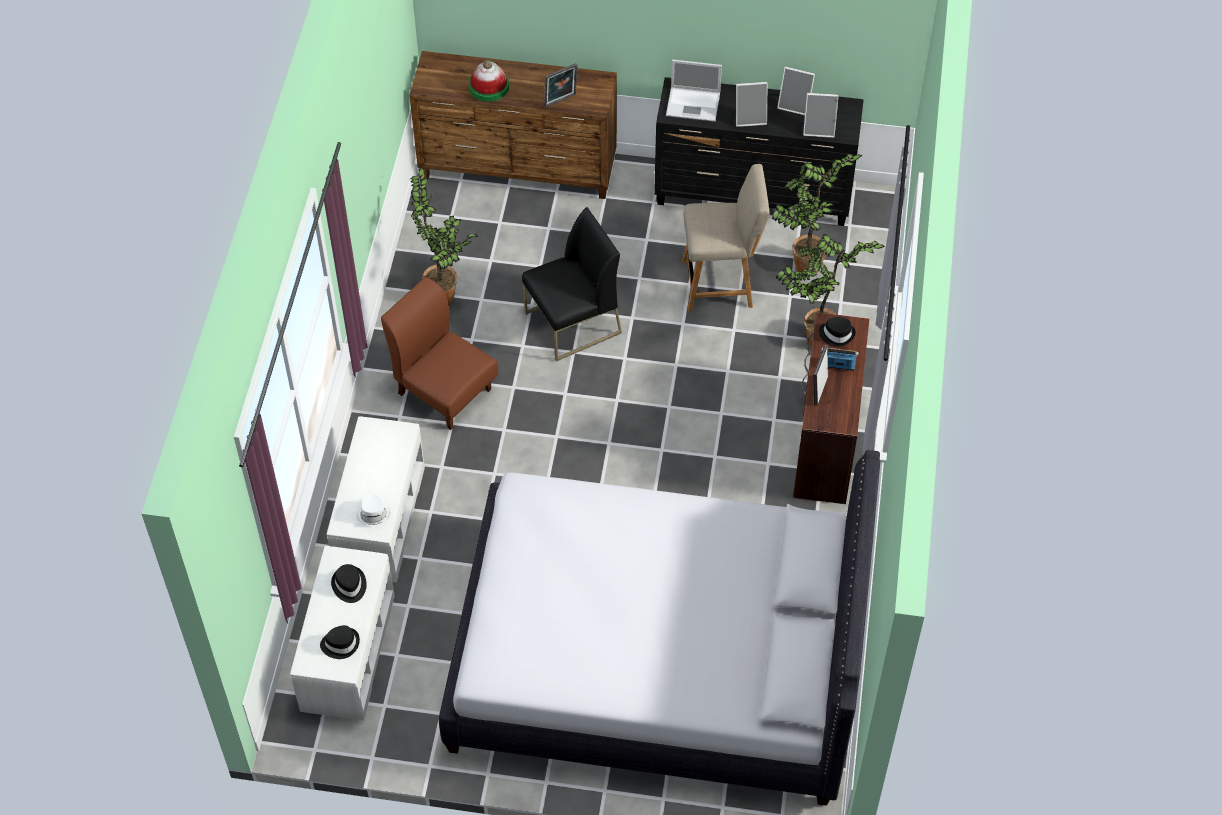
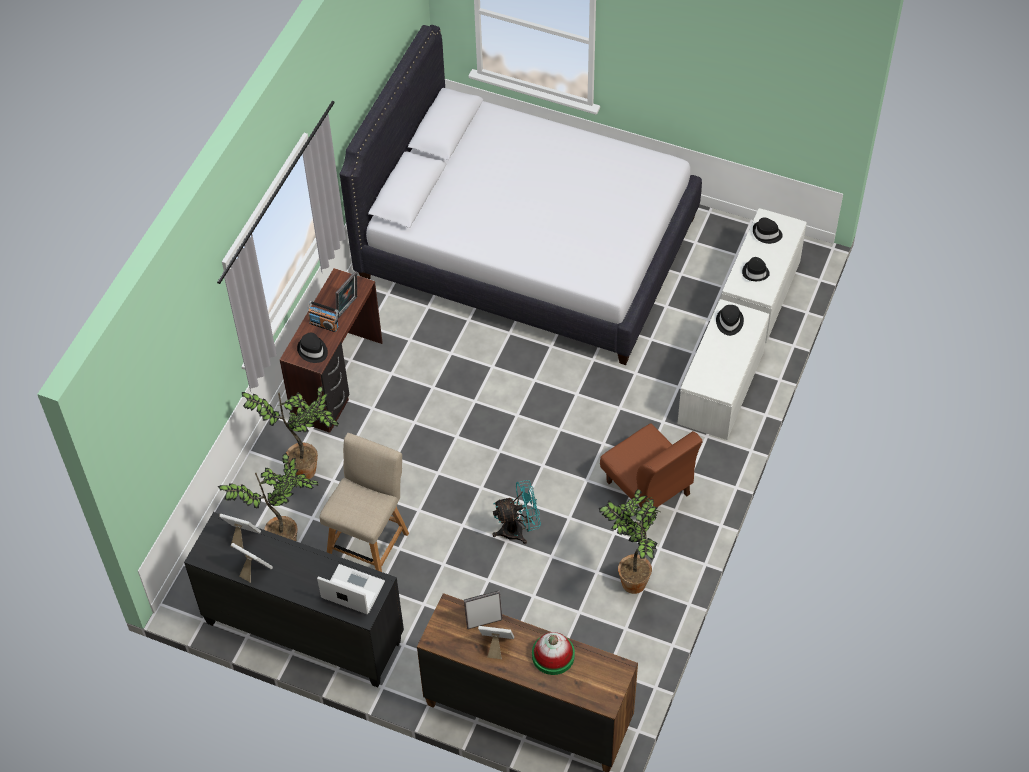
camera: 165 degrees left, 0 degrees up
white hat [357,494,390,525] -> black hat [716,305,744,336]
black chair [522,207,622,361] -> turquoise fan [492,480,541,544]
beige chair [682,164,770,312] -> beige chair turned 105 degrees clockwise [320,433,409,572]
picture frame [736,82,767,127] -> picture frame moved to [478,626,514,659]

